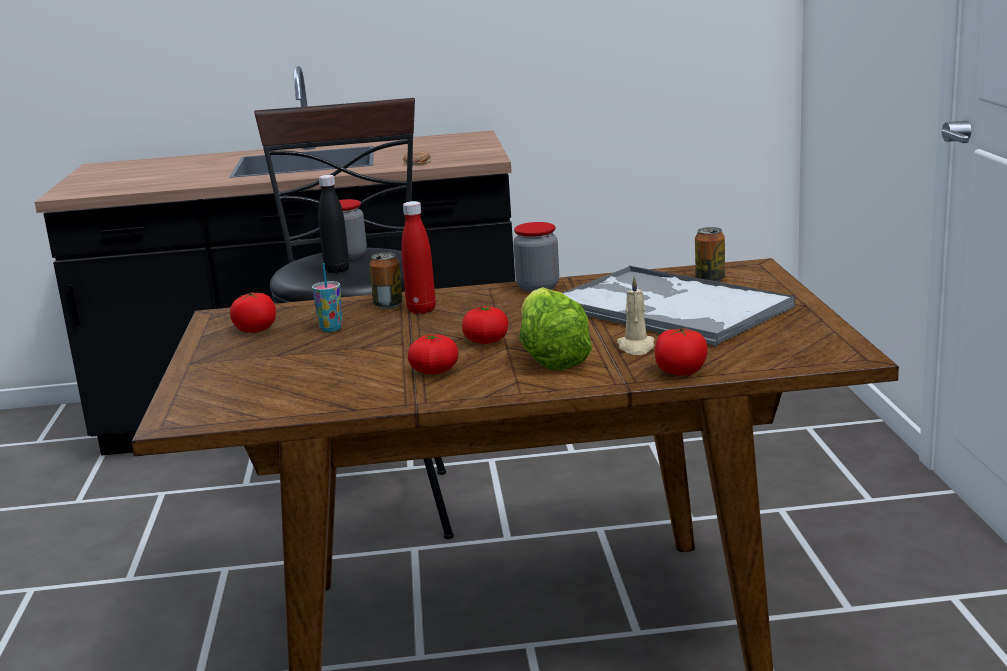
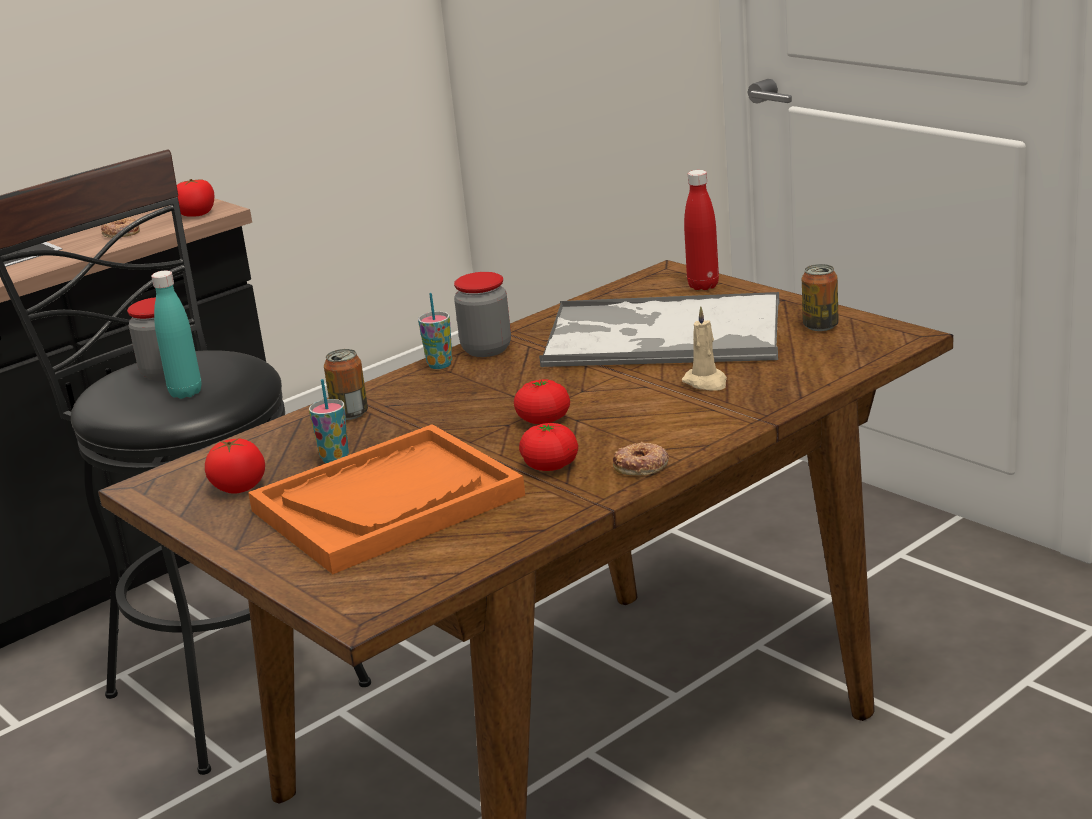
camera: 35 degrees left, 5 degrees up
black bottle [318,175,349,273] -> turquoise bottle [151,270,201,399]
red bottle [401,201,436,314] -> red bottle moved to [684,170,719,290]
lettuce [519,287,592,370] -> none
tomato [655,327,708,376] -> tomato moved to [177,179,214,217]
can [695,227,725,282] -> can moved to [802,264,839,331]
none -> orange tray [248,424,525,574]
none -> cup [418,293,452,369]
none -> donut [613,442,669,475]

